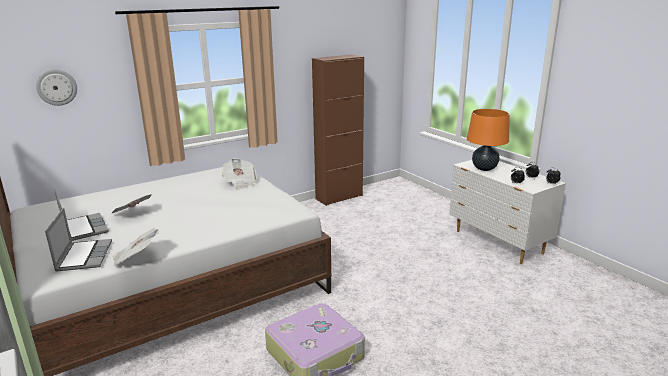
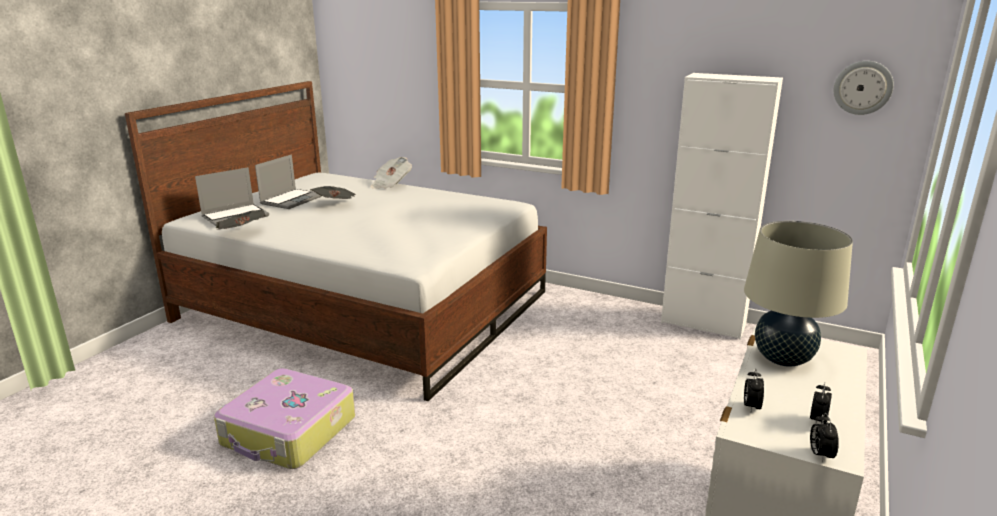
camera: 60 degrees right, 0 degrees up
wall clock [36,69,77,106] -> wall clock moved to [834,61,894,115]
newspaper [222,158,256,189] -> newspaper moved to [371,157,412,189]
brown cabinet [312,55,364,206] -> white cabinet [661,73,783,339]
orange table lamp [467,109,510,171] -> beige table lamp [744,221,853,366]

